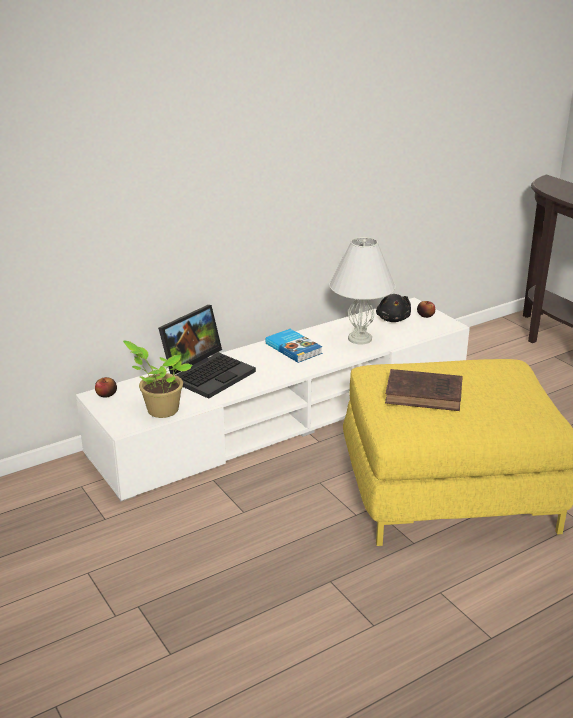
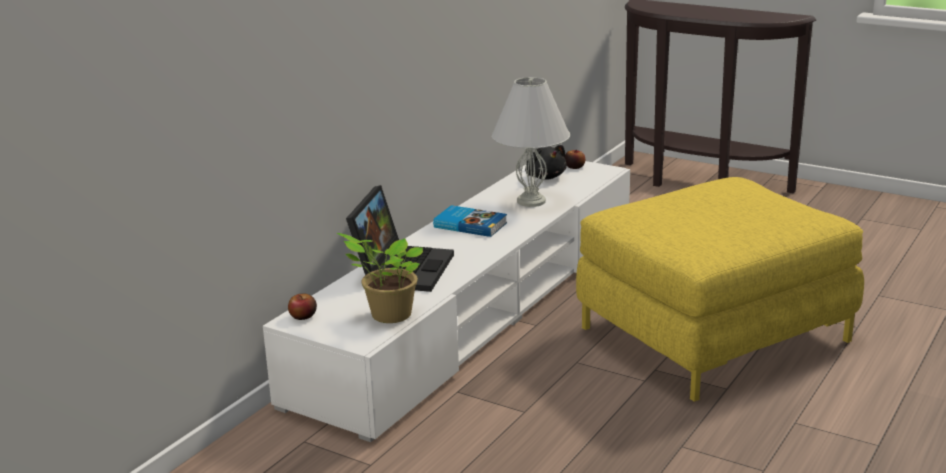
camera: 25 degrees left, 5 degrees down
brown book [385,369,463,411] -> none

